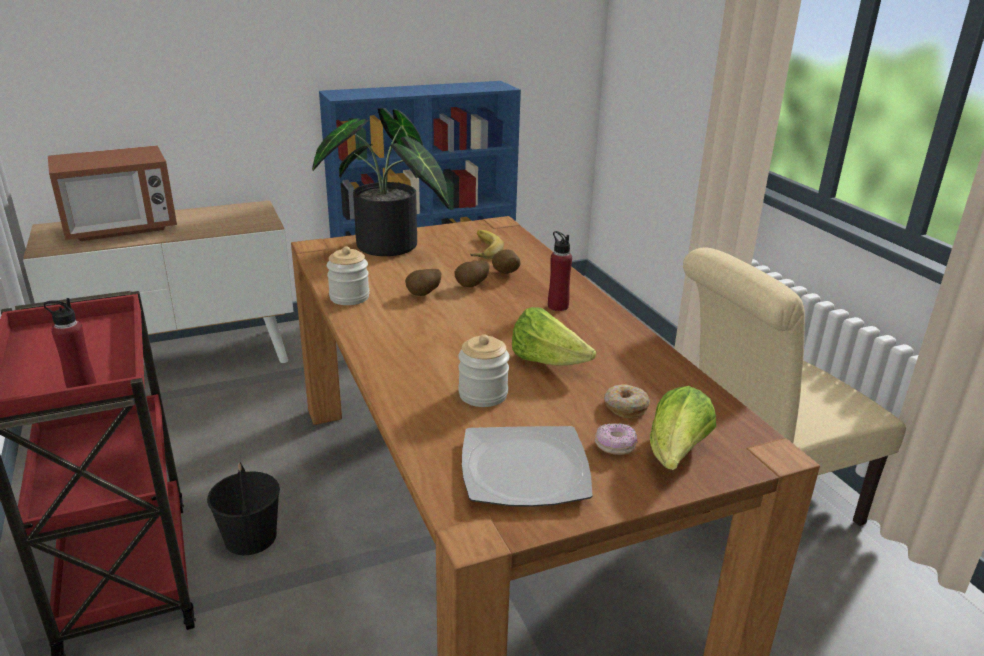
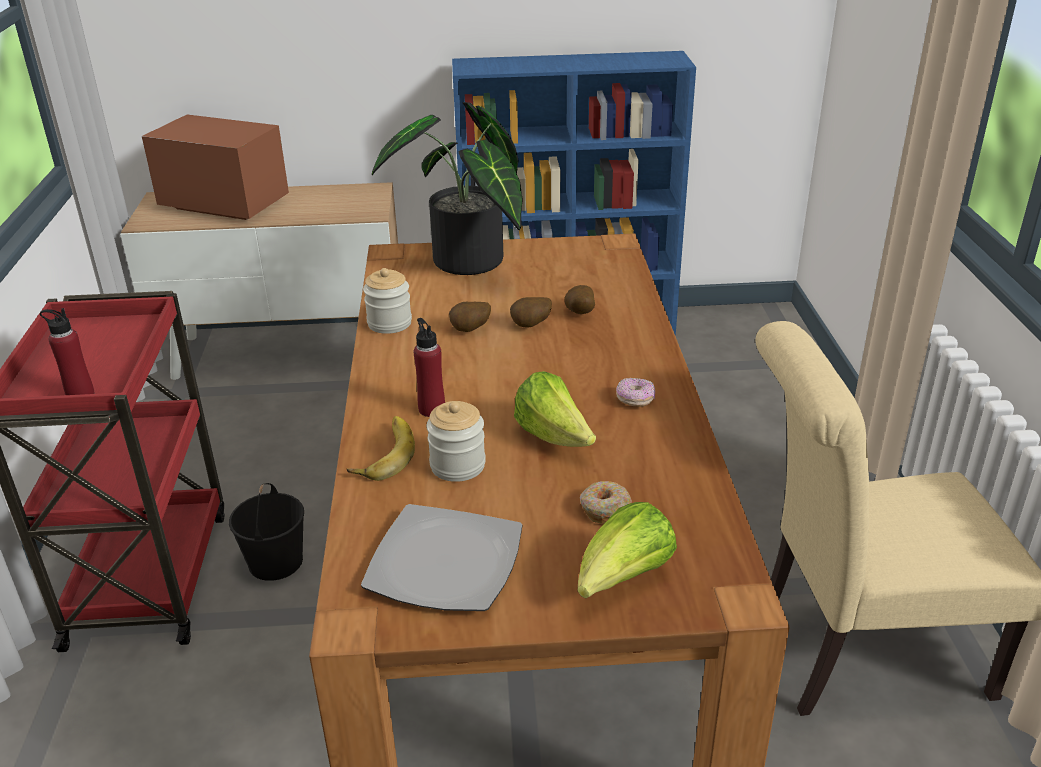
camera: 20 degrees right, 5 degrees up
microwave [48,145,177,241] -> microwave turned 150 degrees counterclockwise [142,115,289,220]
banana [470,230,504,259] -> banana moved to [346,416,415,481]
red bottle [548,231,572,311] -> red bottle moved to [414,318,445,417]
donut [595,423,637,455] -> donut moved to [616,378,655,407]

